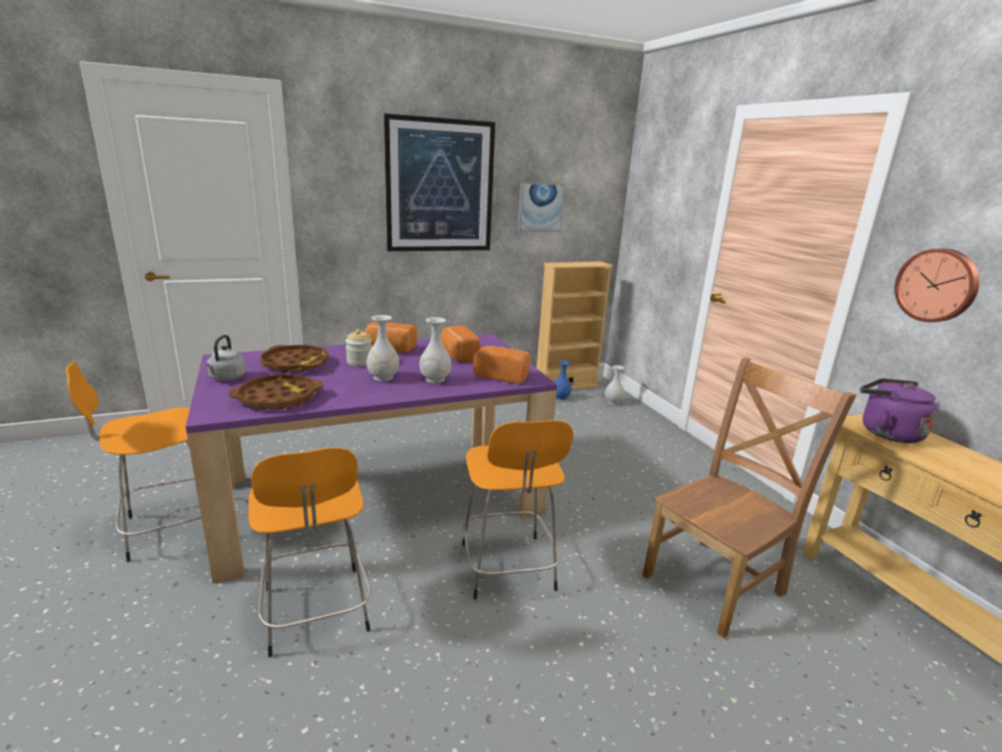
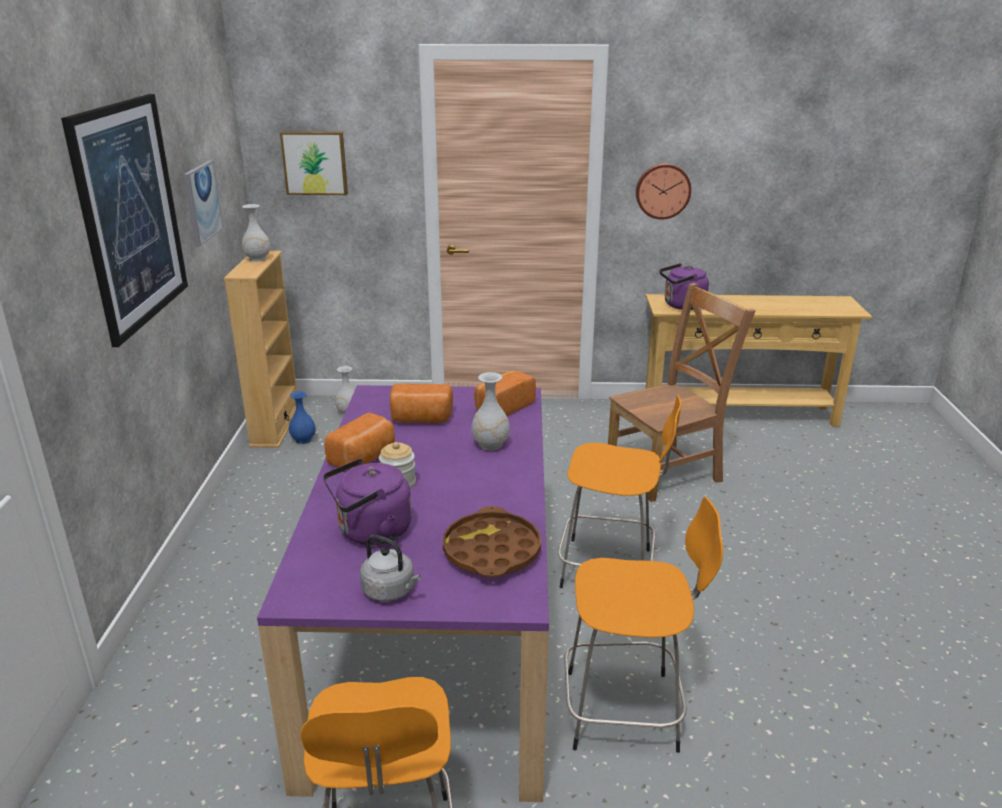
camera: 65 degrees left, 5 degrees up
brown tray [260,345,329,373] -> purple kettle [323,458,412,545]
white vase [367,315,399,381] -> white vase moved to [242,204,270,262]
brown chair [642,357,856,638] -> brown chair turned 75 degrees clockwise [608,283,755,502]
none -> picture [280,131,348,195]

